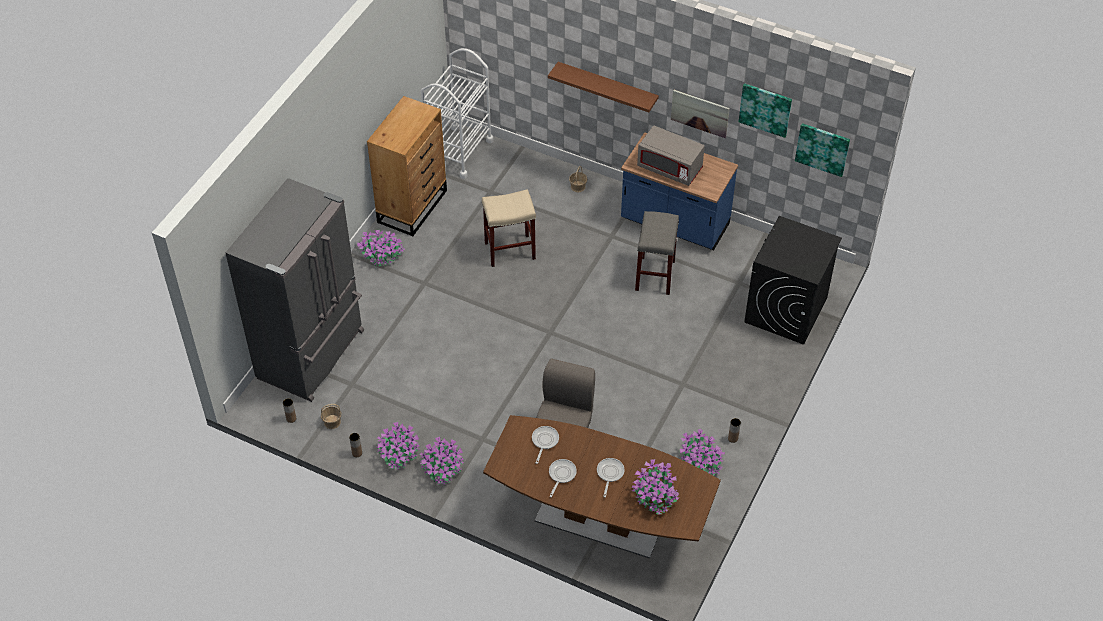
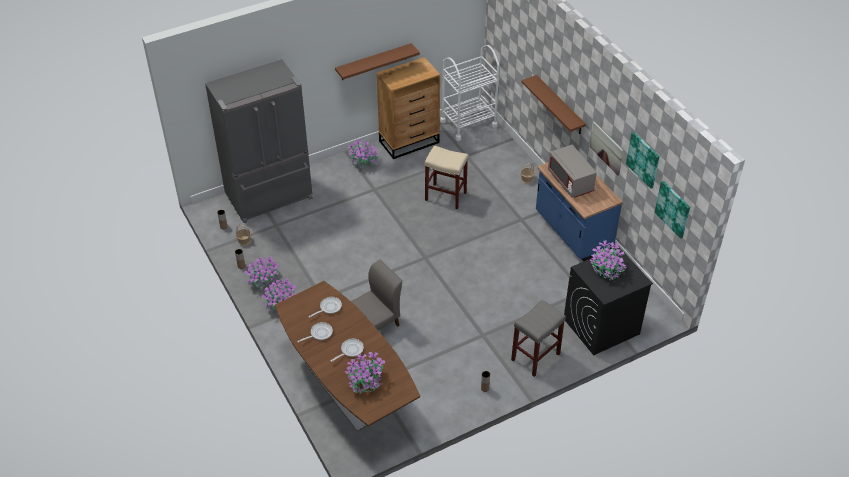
camera: 35 degrees right, 5 degrees down
grey stool [635,211,679,295] -> grey stool moved to [511,300,566,377]
potted plant [680,429,725,475] -> potted plant moved to [590,240,627,280]
none -> brown shelf [335,43,420,80]

